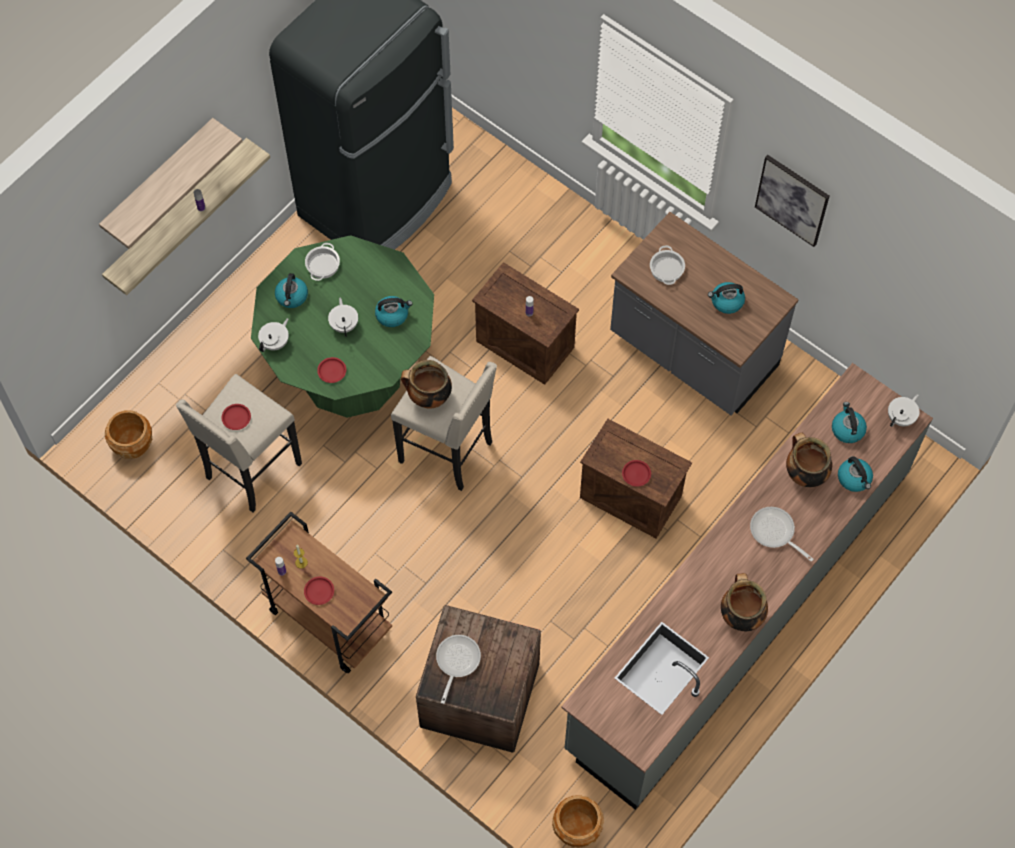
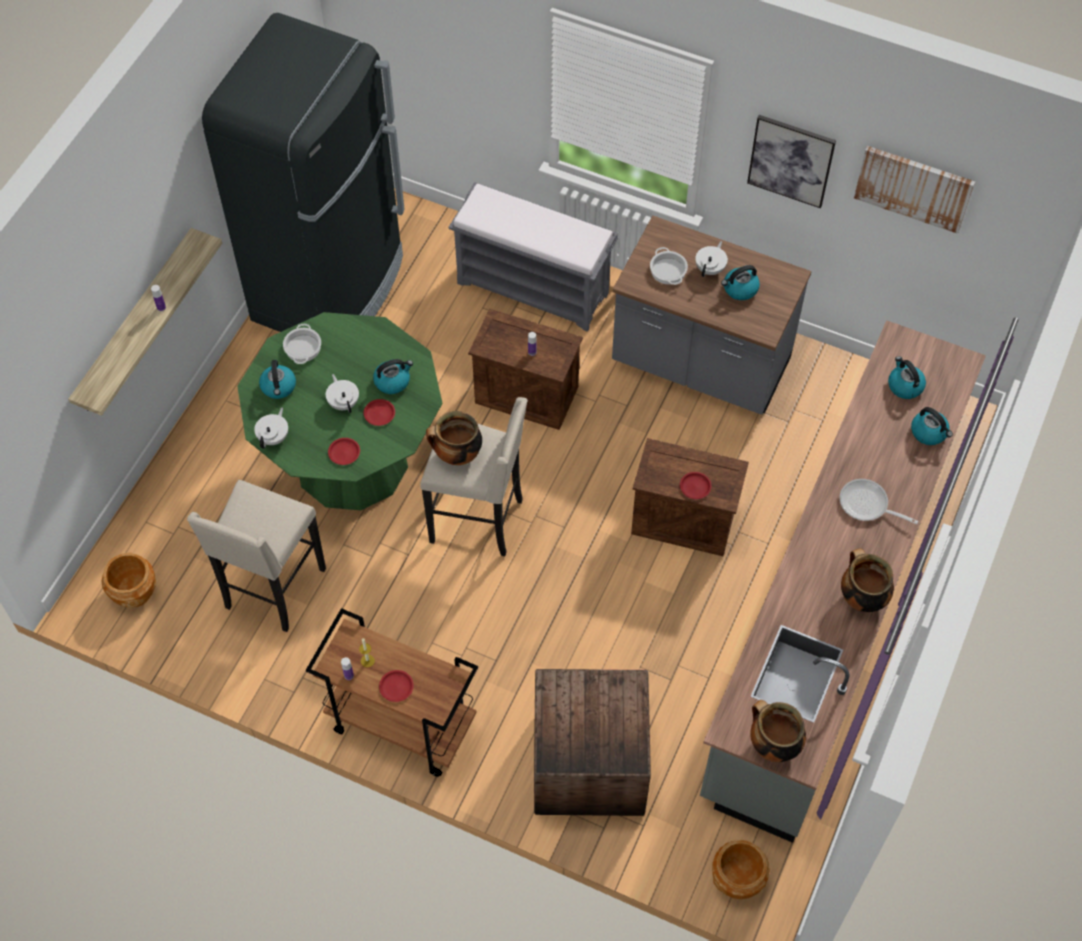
camera: 15 degrees left, 5 degrees down
shelf [99,118,243,249] -> none
red plate [222,404,251,430] -> red plate moved to [364,399,395,426]
frying pan [436,635,481,704] -> none
cooking pot [786,433,832,487] -> cooking pot moved to [750,700,806,762]
white teapot [888,394,919,427] -> white teapot moved to [695,241,728,277]
none -> grey bench [449,182,618,332]
none -> picture [854,146,975,234]

